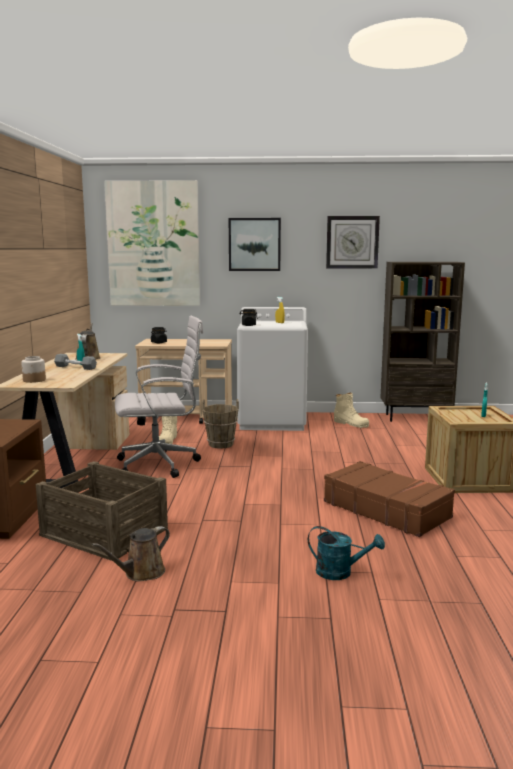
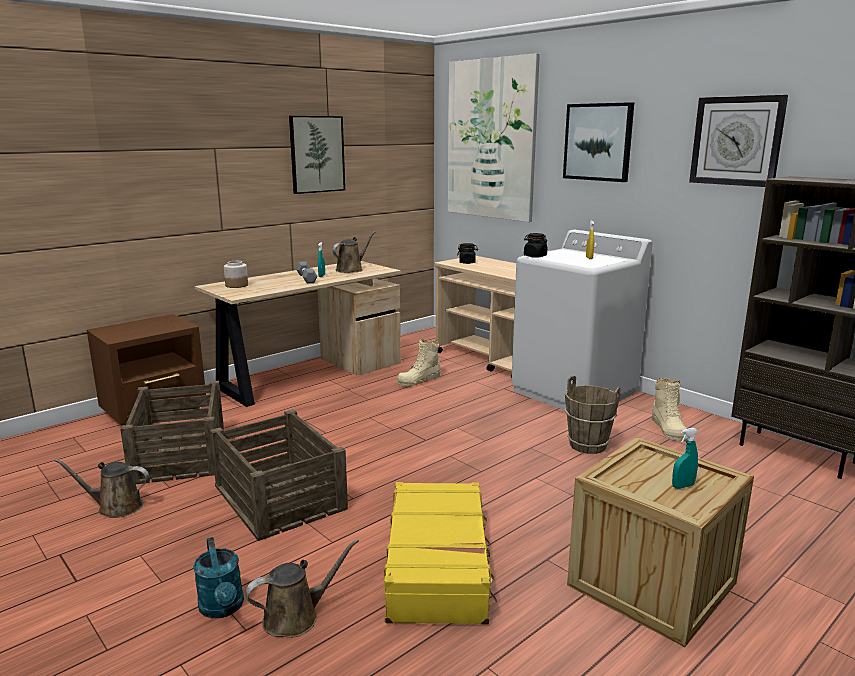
camera: 45 degrees right, 5 degrees up
white office chair [115,316,203,478] -> none
brown bucket [202,399,239,449] -> brown bucket moved to [565,376,621,454]
brown suitcase [324,461,455,537] -> yellow suitcase [384,482,497,624]
none -> crate [210,409,348,541]
none -> brown watering can [246,539,359,638]
none -> picture [289,116,345,194]

